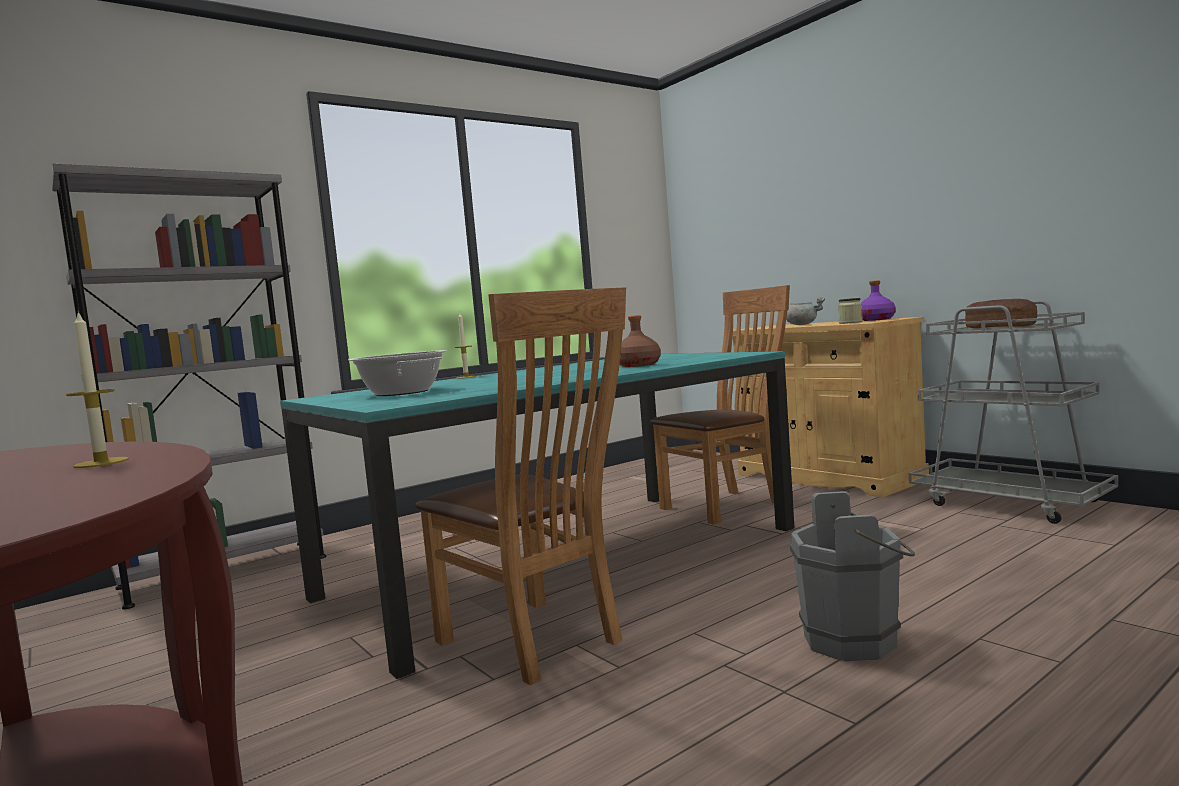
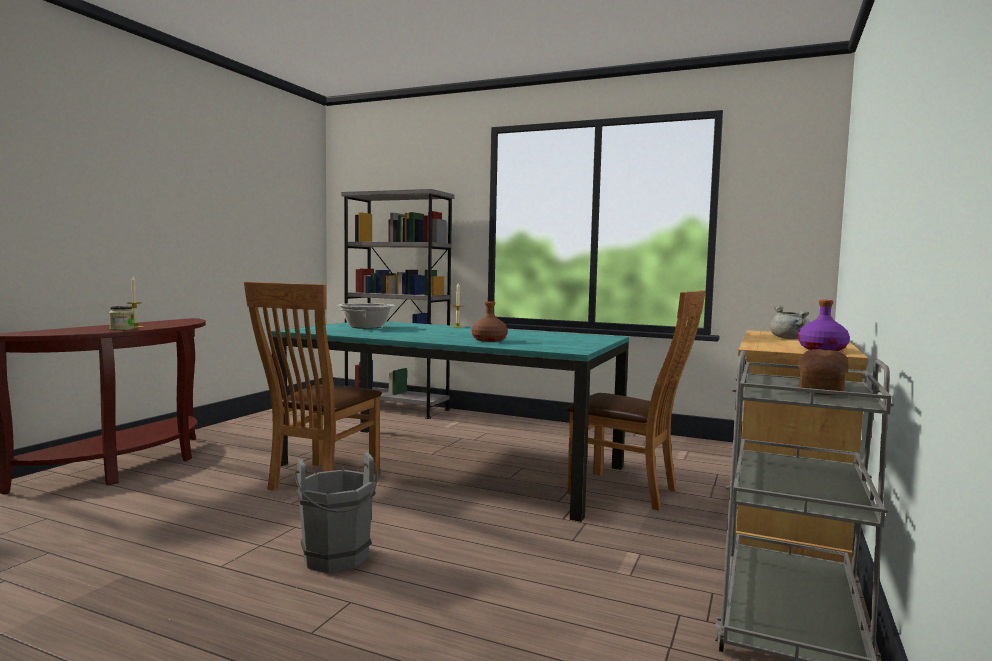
camera: 60 degrees right, 0 degrees up
jar [838,298,863,324] -> jar moved to [109,306,134,330]

